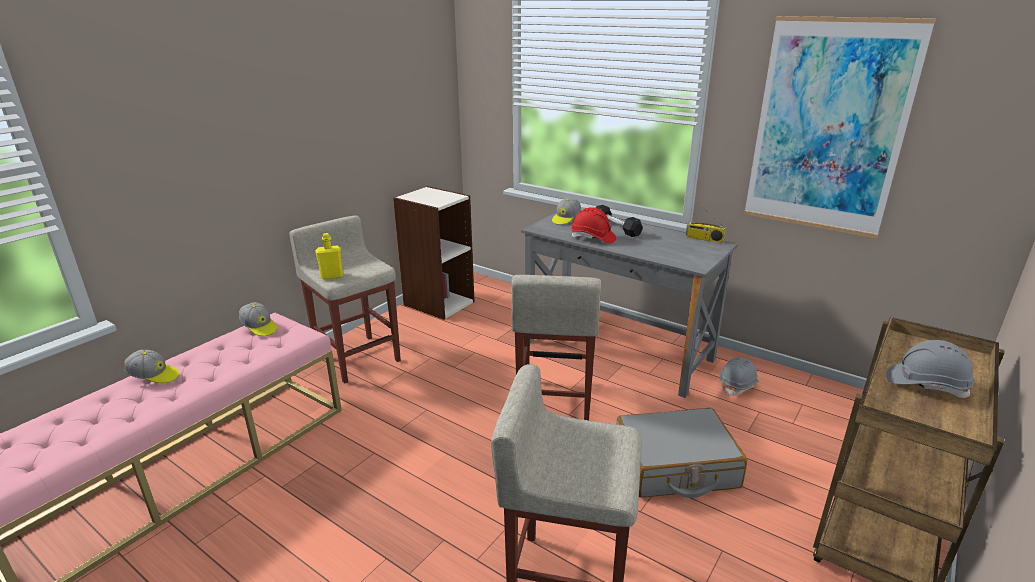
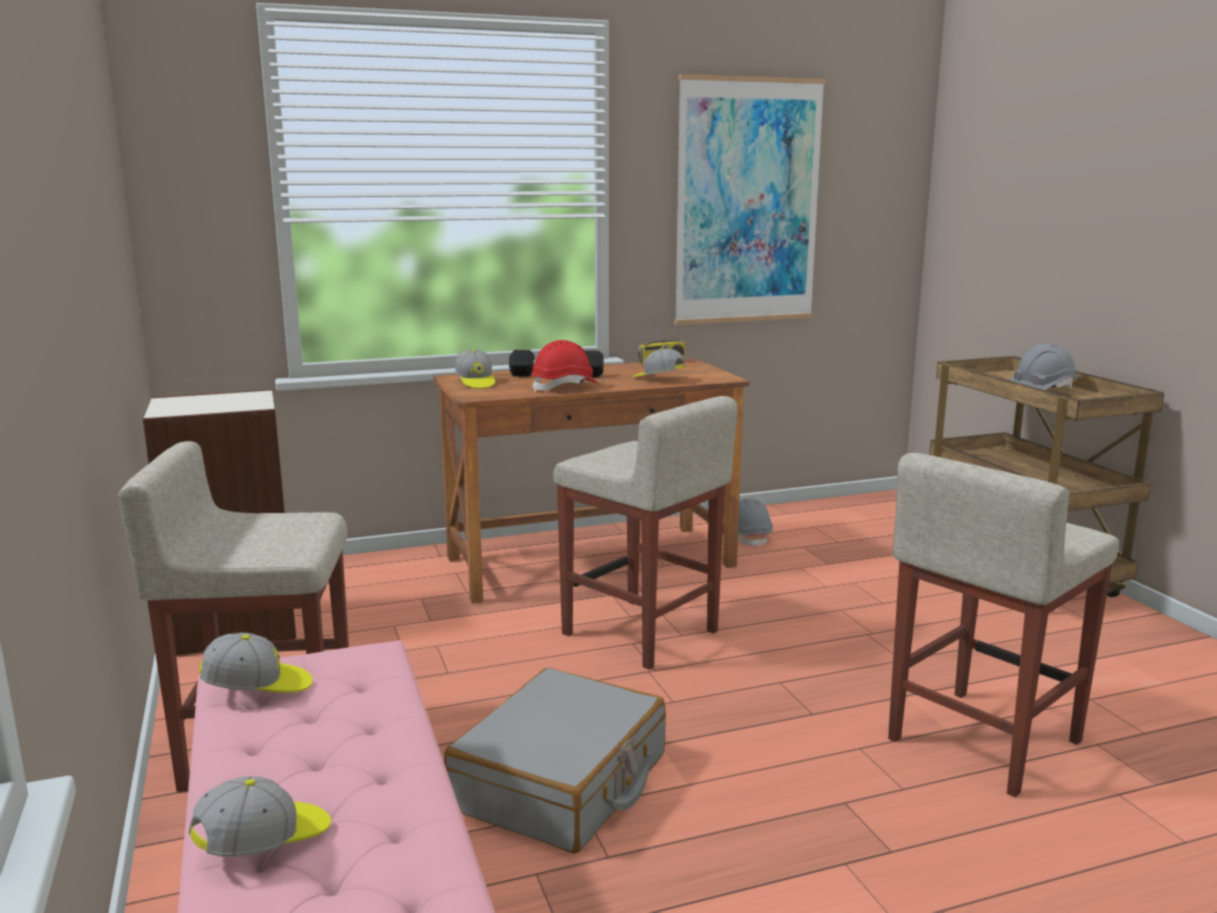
camera: 55 degrees left, 10 degrees down
yellow bottle [315,233,343,280] -> none
grey desk [521,212,738,398] -> brown desk [433,359,750,603]
grey suitcase [616,408,747,498] -> grey suitcase moved to [444,668,666,854]
none -> cap [632,348,686,377]

